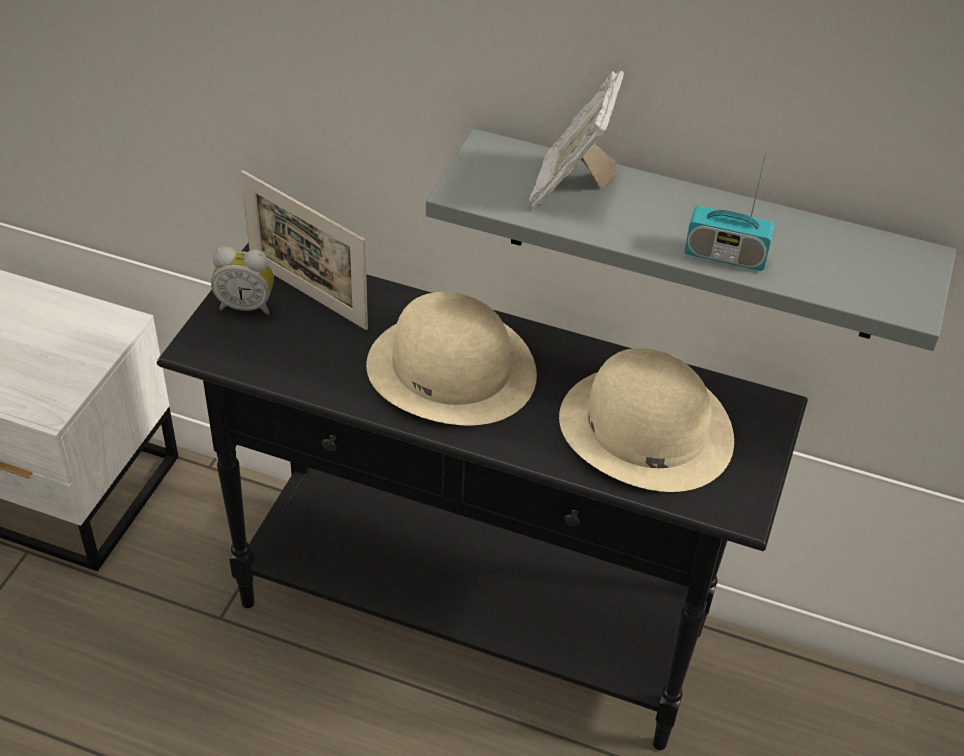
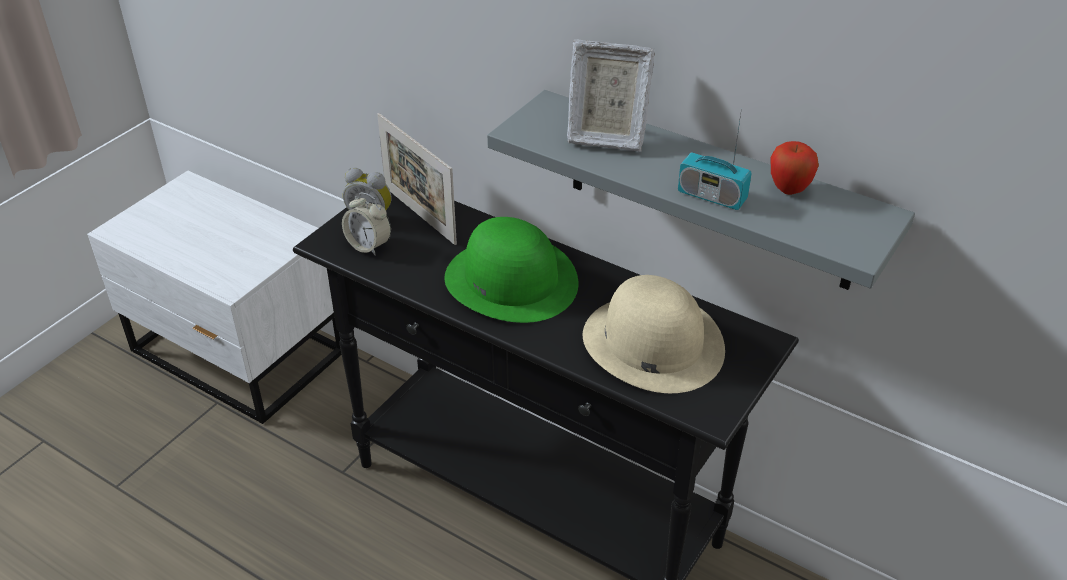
camera: 15 degrees right, 5 degrees down
beige hat [366,292,537,425] -> green hat [444,217,579,323]
picture frame [529,70,624,209] -> picture frame turned 105 degrees counterclockwise [567,40,655,152]
none -> alarm clock [342,192,391,256]
none -> apple [771,141,819,195]

